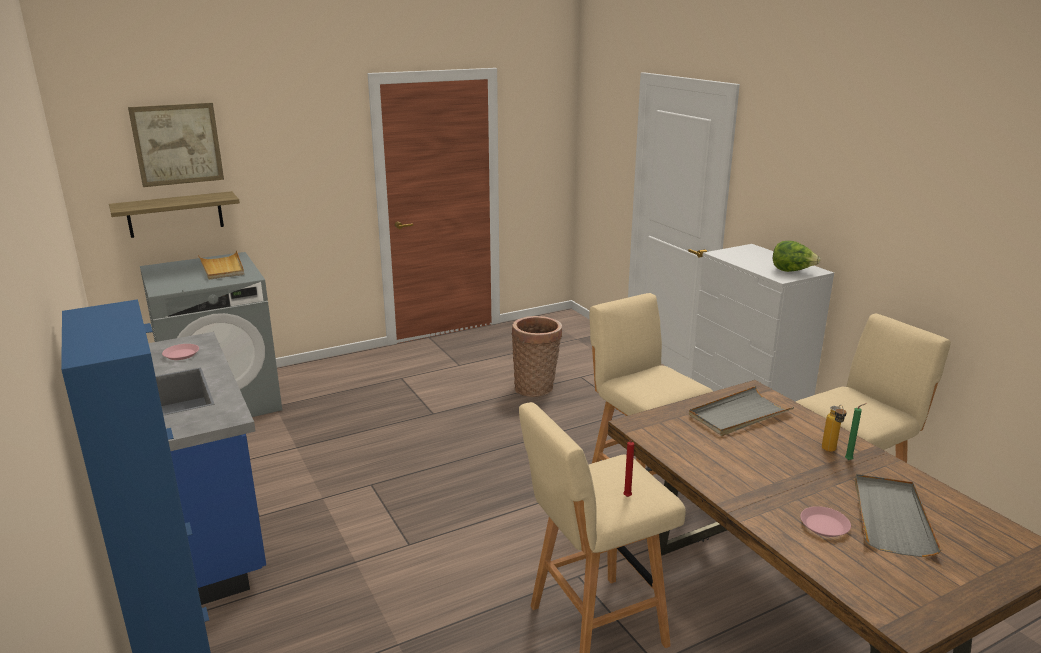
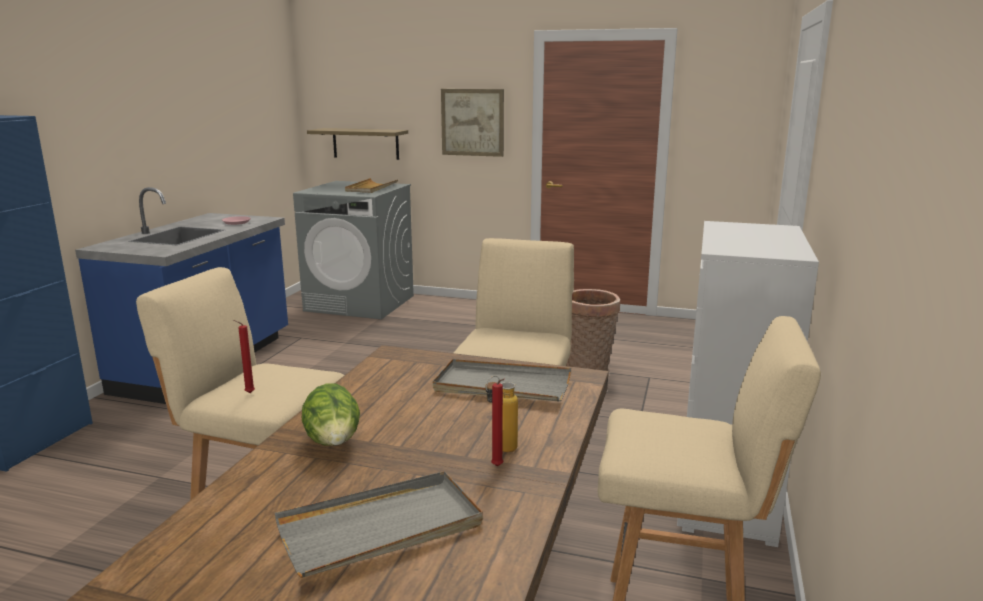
camera: 45 degrees right, 5 degrees down
picture [128,103,224,187] -> picture moved to [441,89,504,157]
lettuce [773,241,821,272] -> lettuce moved to [302,383,360,446]
pink plate [800,506,851,537] -> none
green candle [845,403,866,460] -> red candle [491,379,505,466]

